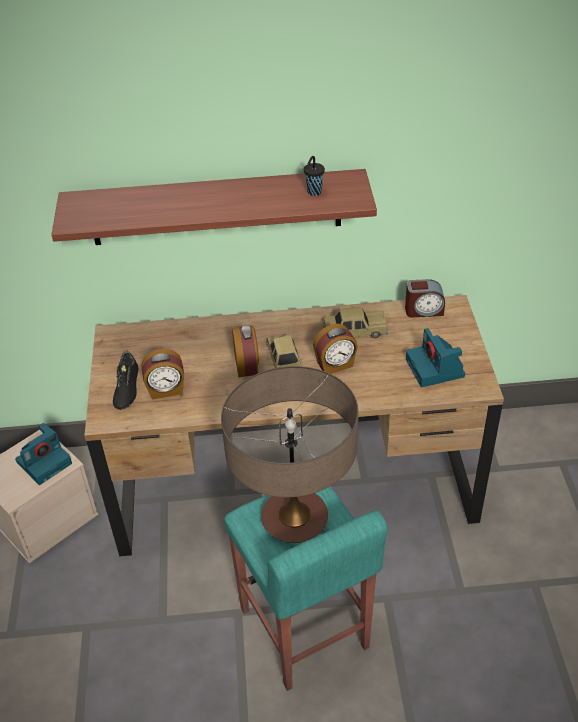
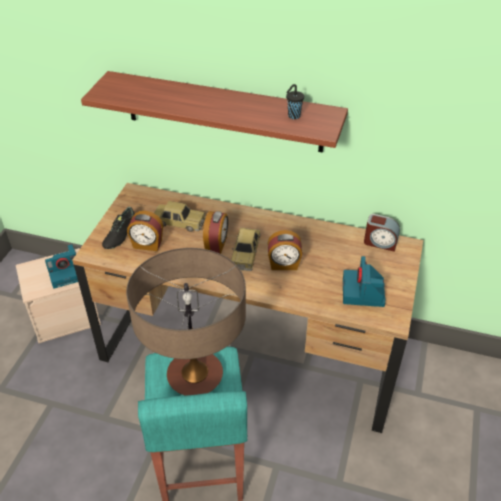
camera: 20 degrees right, 0 degrees up
toy car [322,307,388,338] -> toy car moved to [154,201,205,232]

